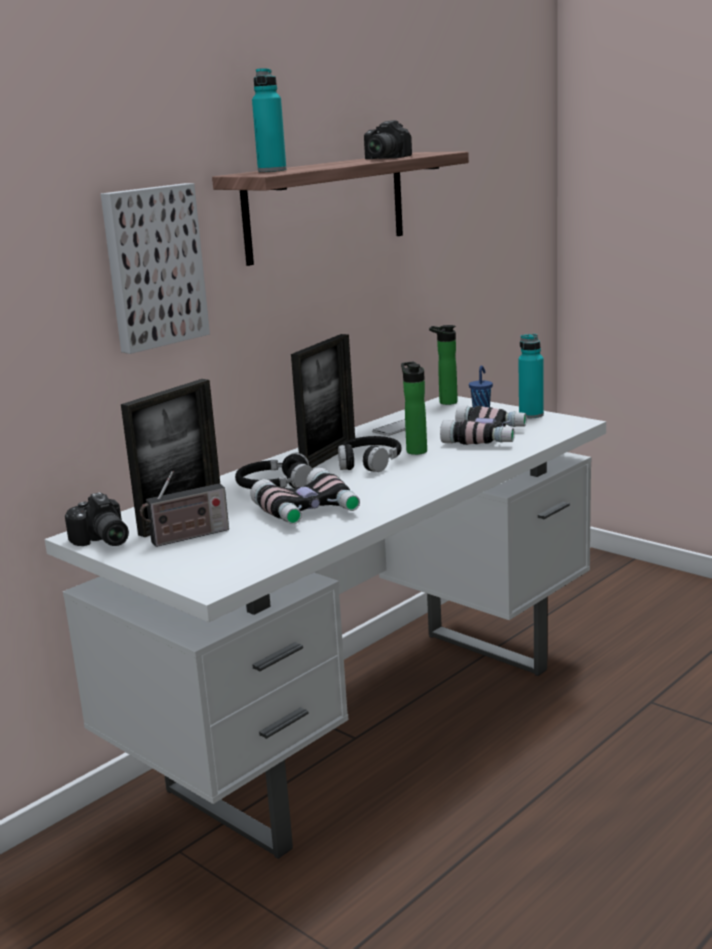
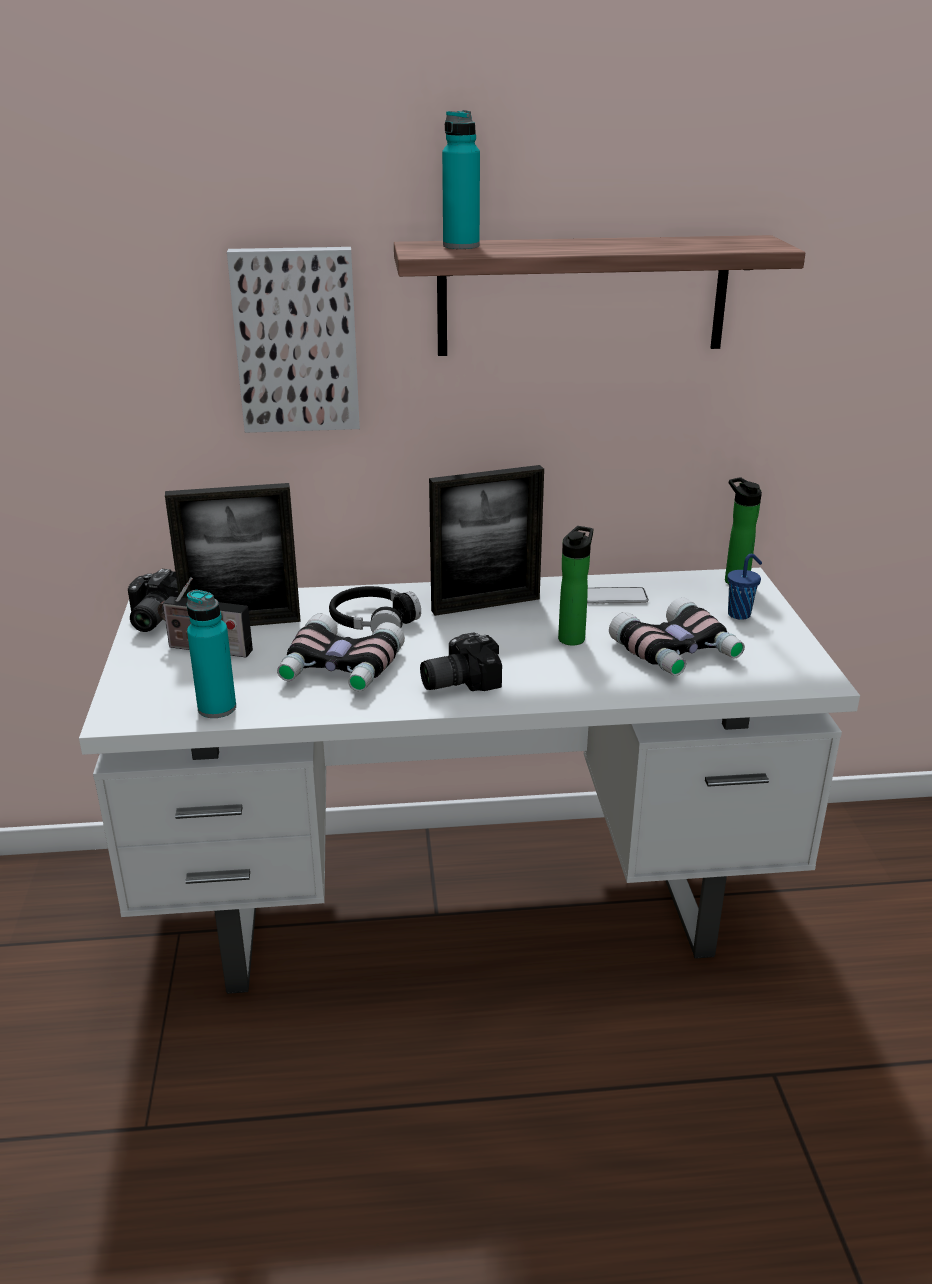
camera: 40 degrees right, 10 degrees up
black headphones [338,436,402,472] -> none
camera [364,120,412,159] -> camera moved to [420,632,502,691]
turquoise bottle [518,334,544,418] -> turquoise bottle moved to [187,590,236,718]

